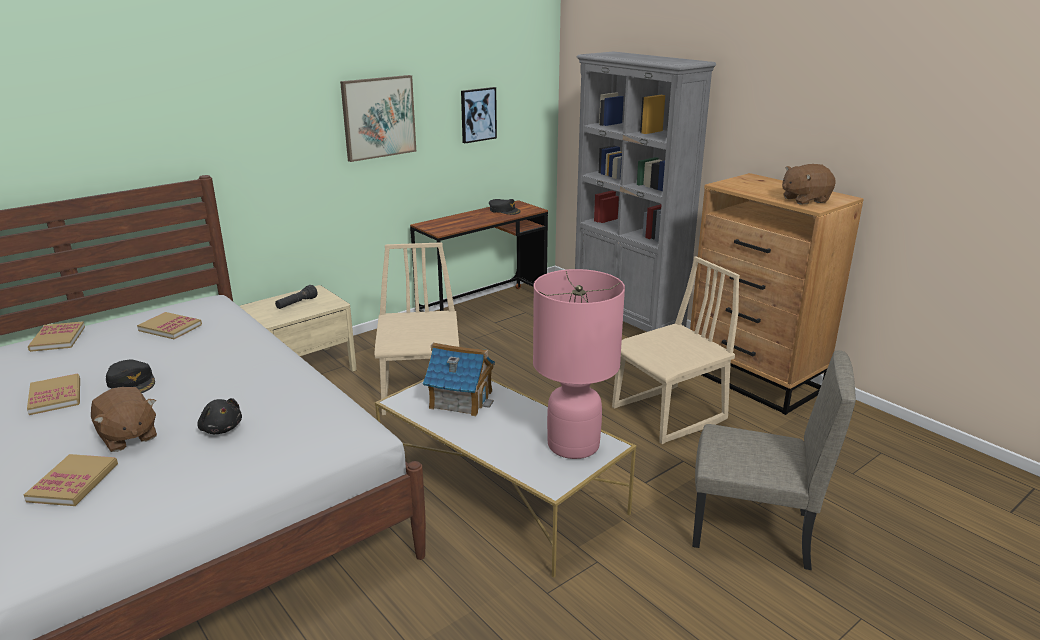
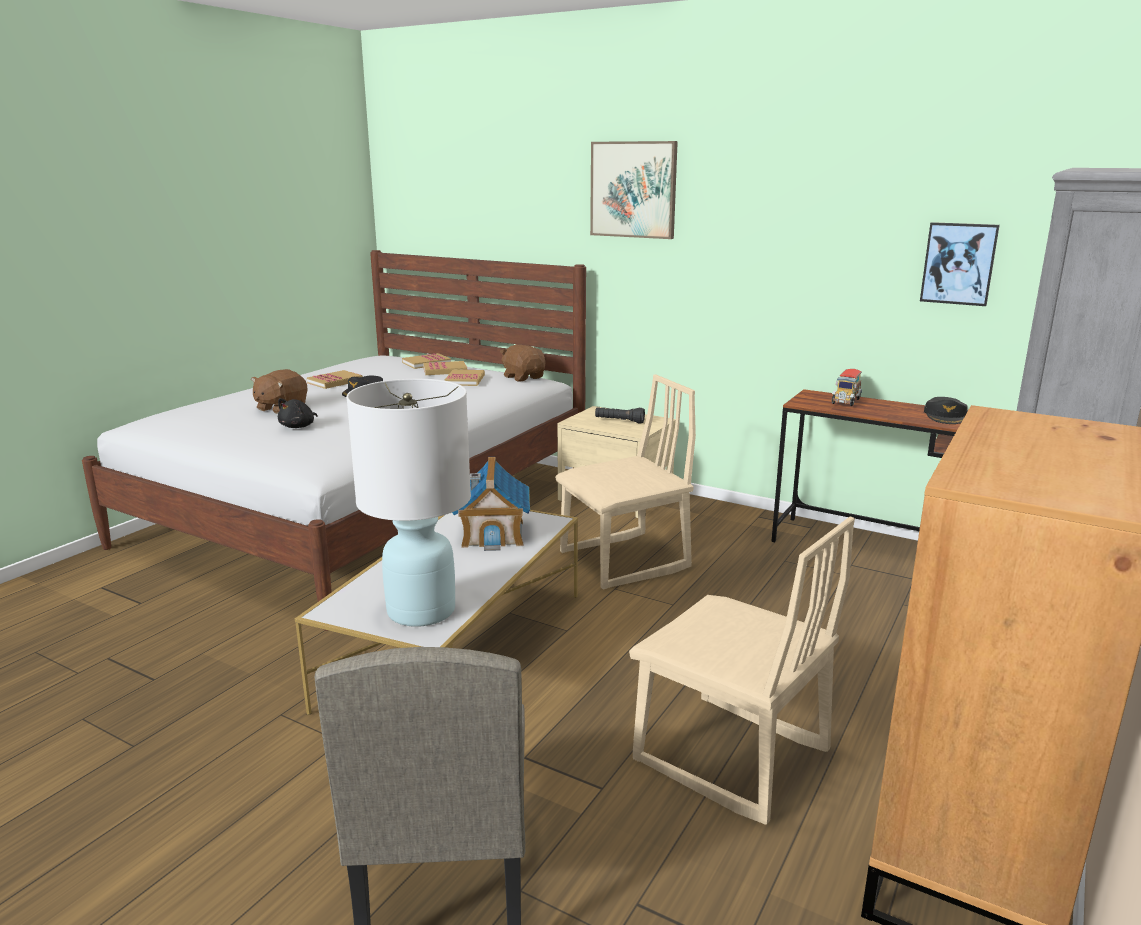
camera: 70 degrees right, 5 degrees down
book [24,454,118,506] -> book moved to [423,361,467,375]
picture [340,75,416,162] -> picture moved to [590,141,678,239]
pink table lamp [533,269,625,459] -> white table lamp [346,379,471,627]
brown plush toy [782,164,836,205] -> brown plush toy moved to [500,344,545,382]
none -> toy truck [832,369,862,406]

